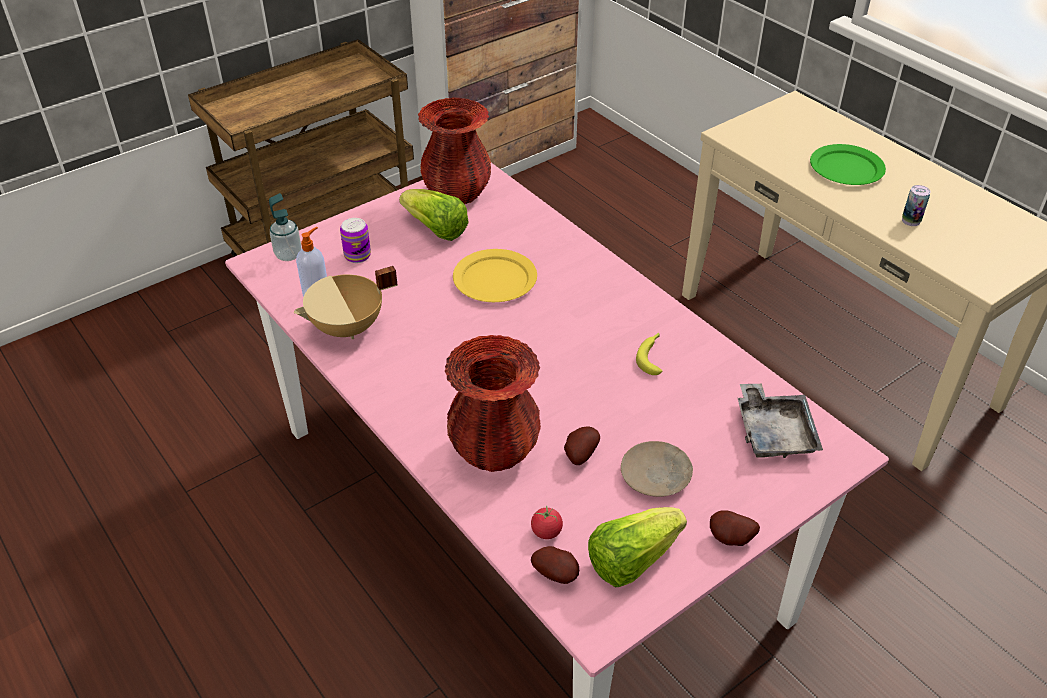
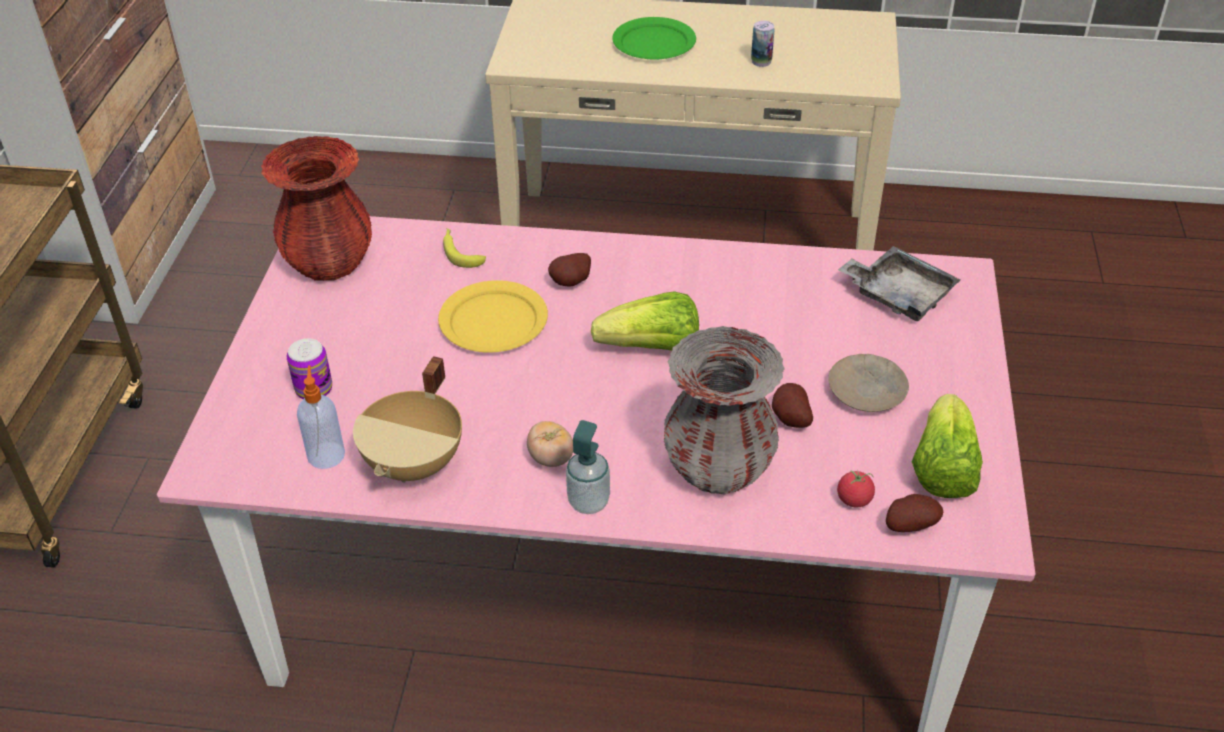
camera: 45 degrees left, 0 degrees up
soap dispenser [269,193,301,261] -> soap dispenser moved to [566,420,610,514]
lettuce [399,189,468,241] -> lettuce moved to [591,291,699,351]
red vase [445,335,541,472] -> grey vase [664,326,785,495]
banana [636,332,662,375] -> banana moved to [443,228,486,268]
potato [710,510,760,546] -> potato moved to [548,253,591,286]
none -> tomato [527,421,573,467]

